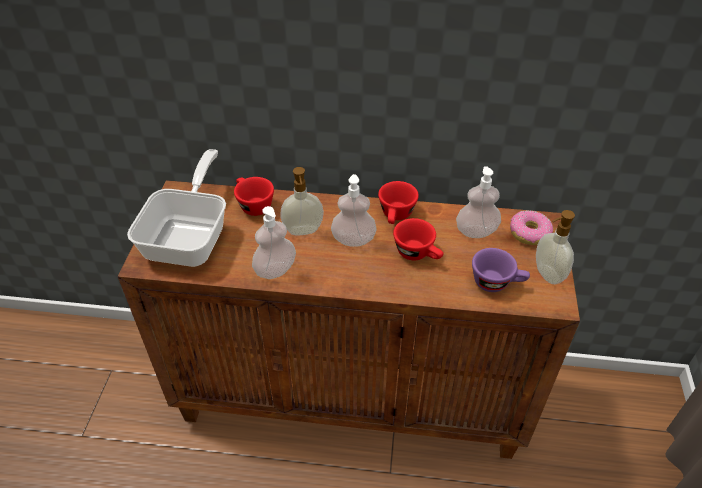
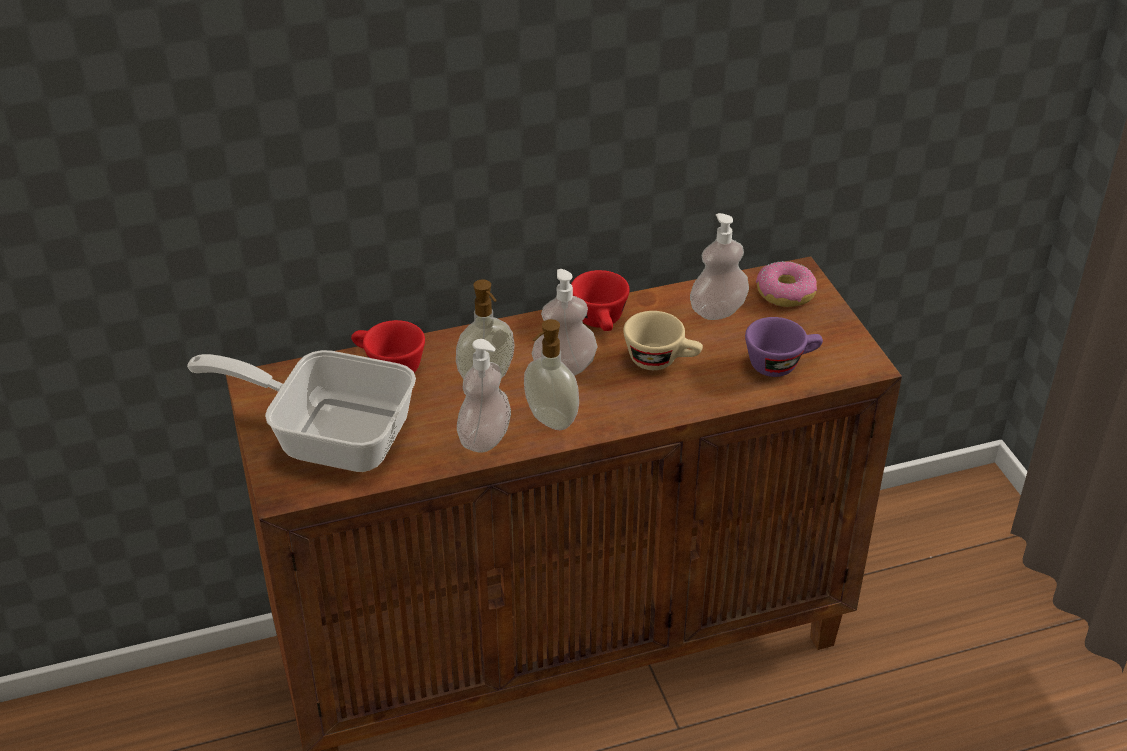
camera: 25 degrees left, 5 degrees down
frying pan [127,149,226,267] -> frying pan turned 60 degrees counterclockwise [187,350,416,472]
red cup [393,218,443,260] -> beige cup [623,311,703,370]
soap dispenser [536,210,575,284] -> soap dispenser moved to [524,319,579,430]

